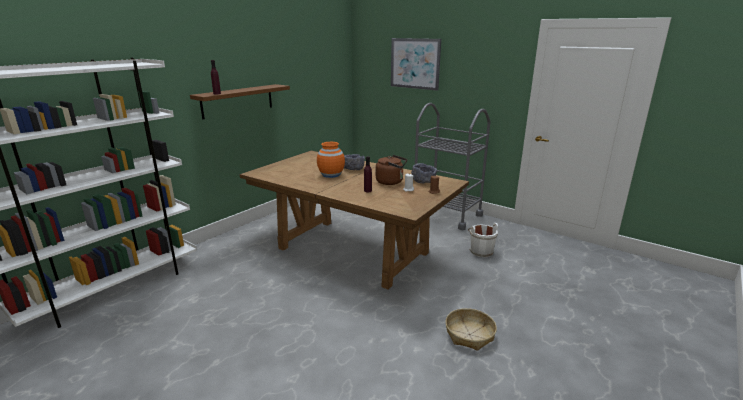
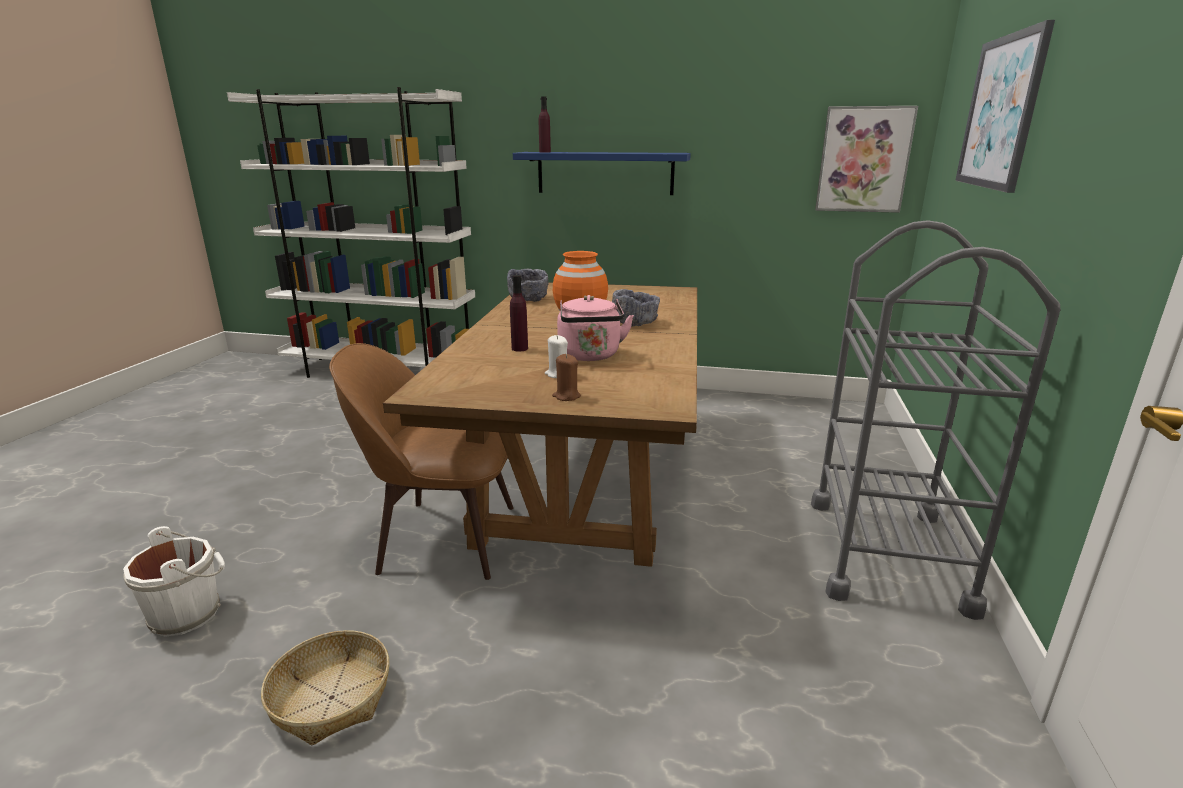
camera: 65 degrees right, 0 degrees up
brown shelf [190,84,290,119] -> blue shelf [513,152,691,195]
brown kettle [376,155,407,185] -> pink kettle [557,295,634,361]
grey bowl [411,163,437,184] -> grey bowl moved to [507,269,548,302]
white bucket [468,223,498,258] -> white bucket moved to [123,526,225,637]
none -> brown chair [329,343,513,580]
none -> picture [815,106,918,213]

